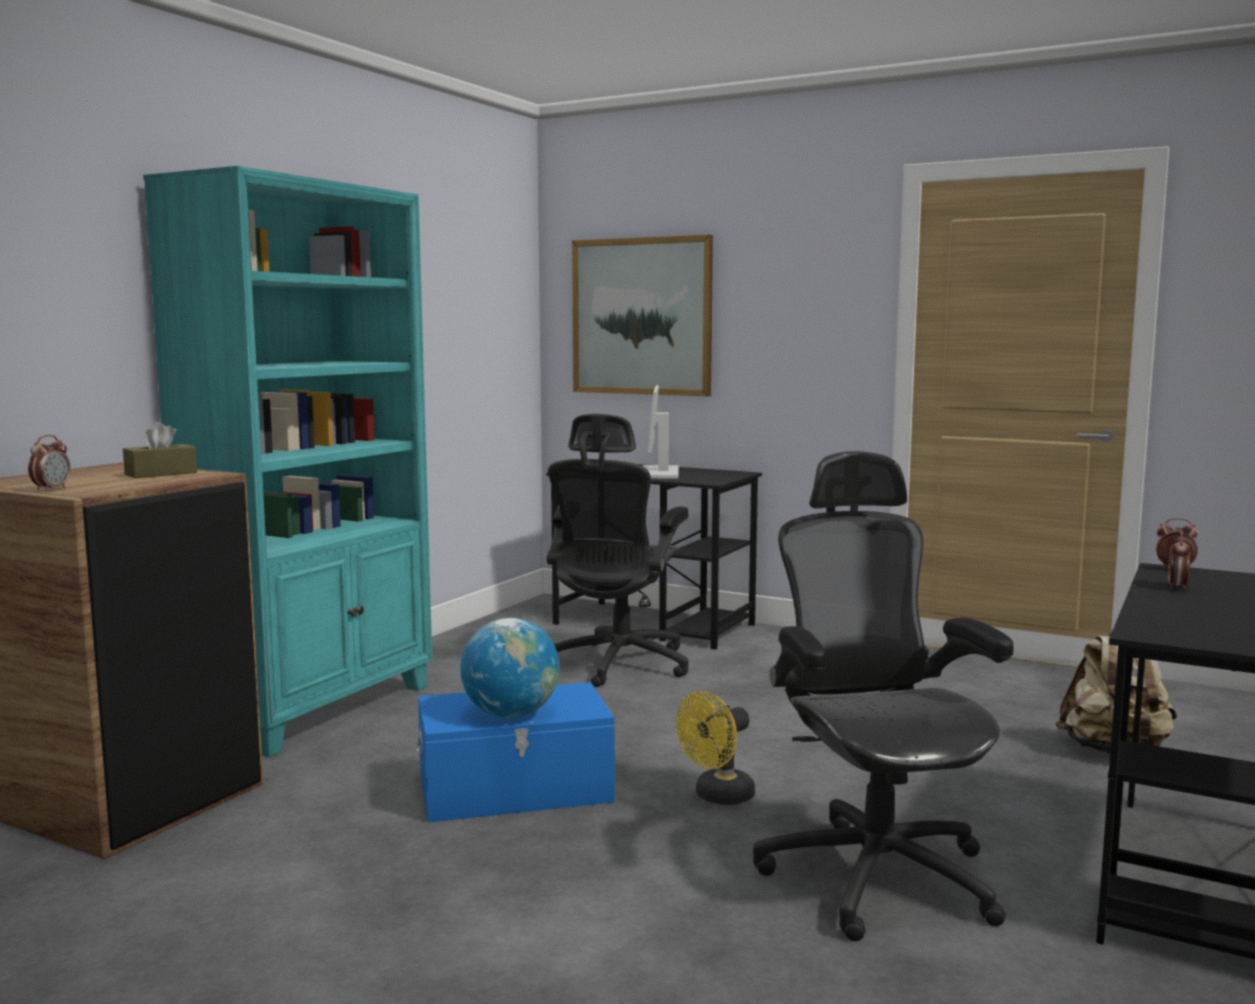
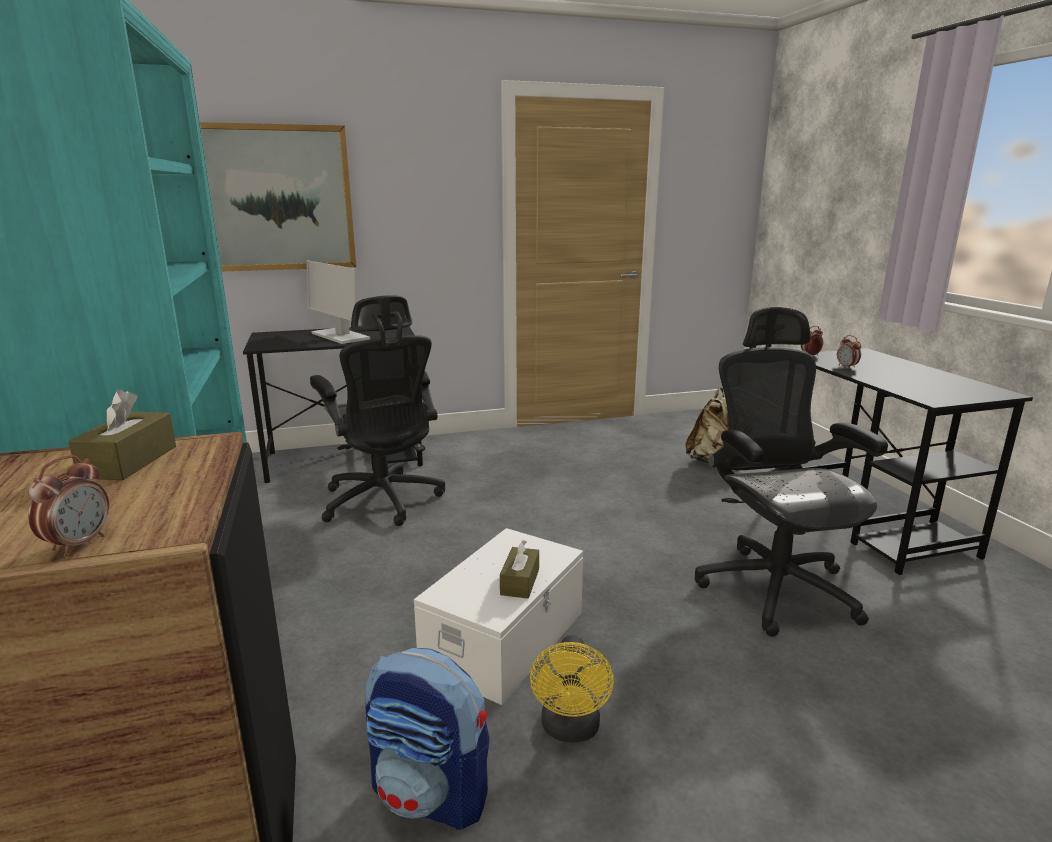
camera: 45 degrees left, 10 degrees up
alarm clock [28,435,70,491] -> alarm clock turned 45 degrees clockwise [28,455,109,556]
blue storage box [417,682,615,823] -> white storage box [414,528,583,705]
globe [460,618,559,718] -> brown tissue box [500,540,539,599]
yellow fan [676,691,755,805] -> yellow fan moved to [530,635,614,742]
office chair [753,451,1013,941] -> office chair turned 45 degrees clockwise [695,306,888,637]
none -> backpack [365,648,490,830]

